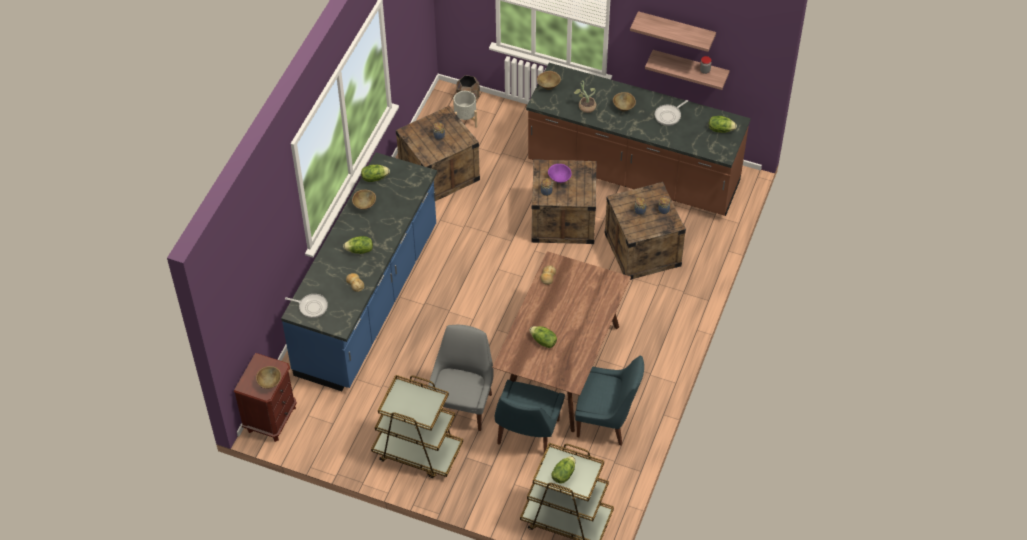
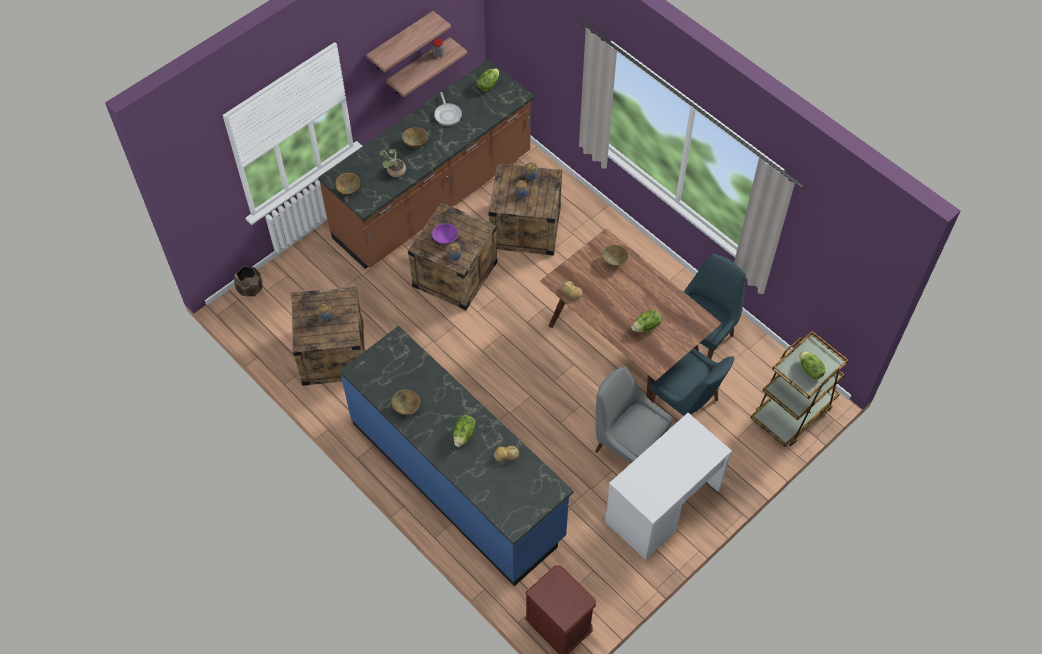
camera: 65 degrees left, 5 degrees up
brown bowl [256,366,281,389] -> brown bowl moved to [602,245,629,266]
frying pan [285,294,328,318] -> none
lettuce [361,165,390,182] -> none
brown cart [371,375,463,478] -> white desk [605,413,732,560]
grey planter [453,91,477,128] -> none

